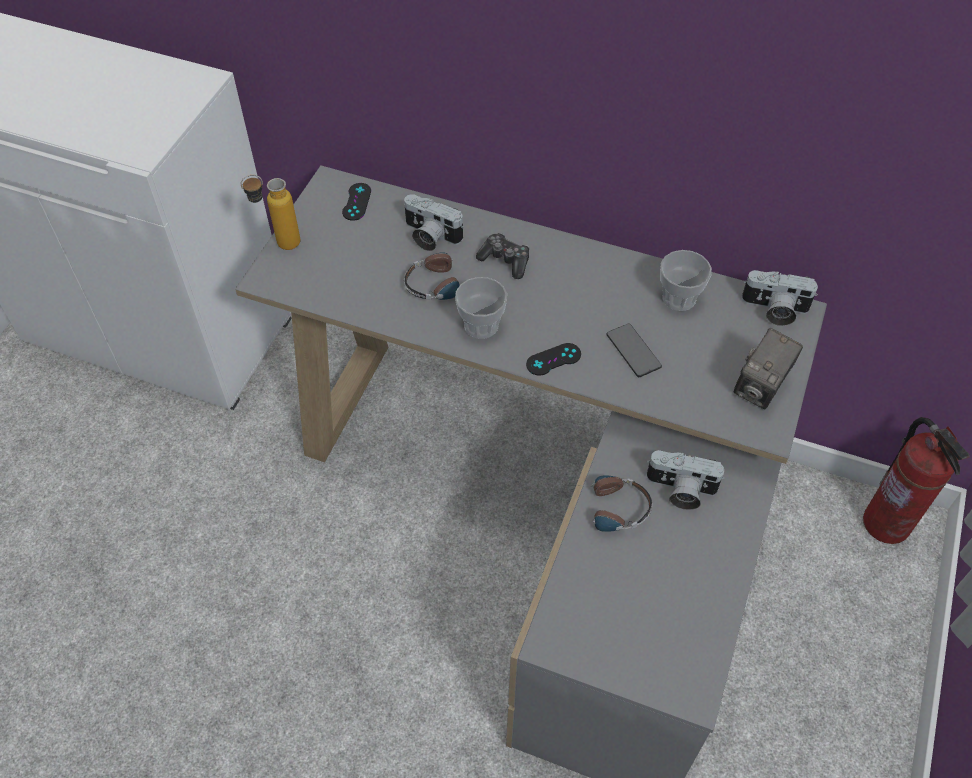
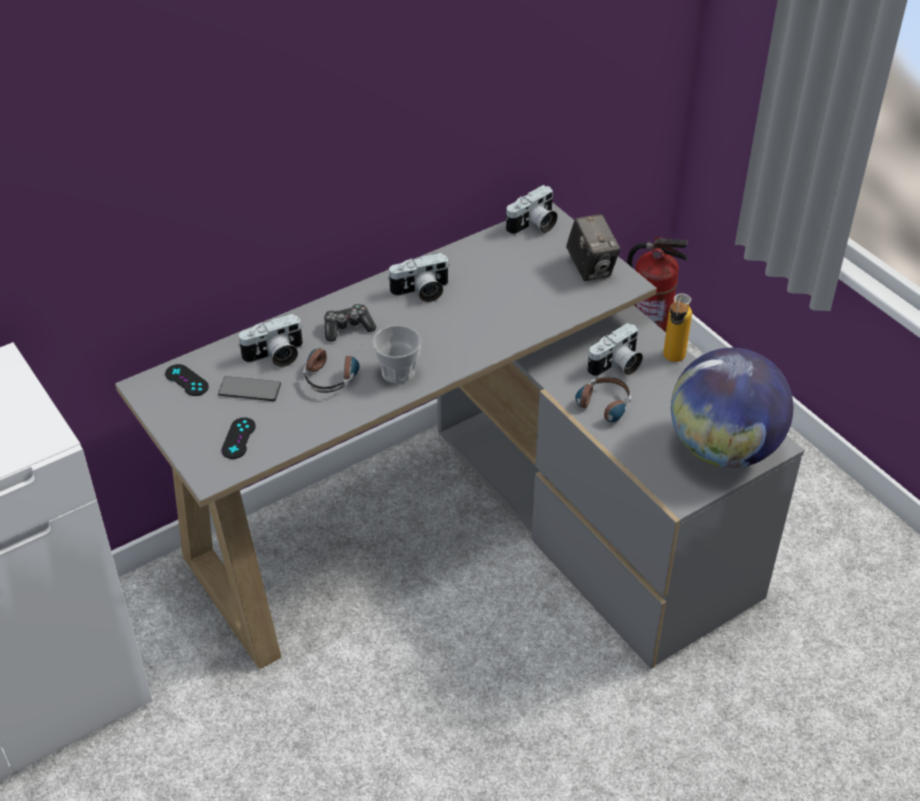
camera: 55 degrees left, 10 degrees down
bottle [241,175,301,250] -> bottle moved to [663,293,692,362]
black game controller [526,343,581,375] -> black game controller moved to [221,417,256,459]
phone [606,323,662,377] -> phone moved to [218,376,281,401]
cup [660,250,712,311] -> none
none -> camera [387,253,450,303]
none -> globe [671,348,793,468]

